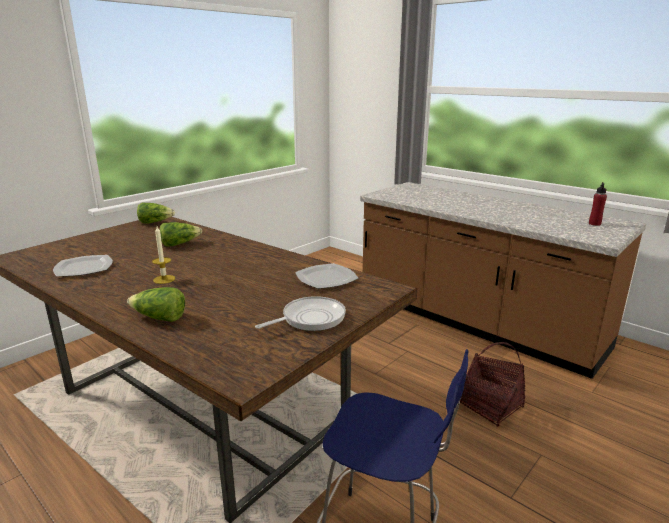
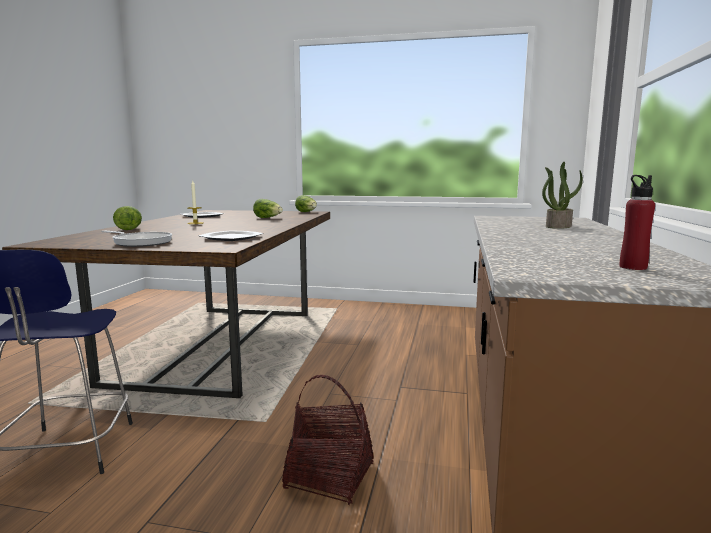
camera: 60 degrees right, 10 degrees down
none -> potted plant [542,162,583,229]

